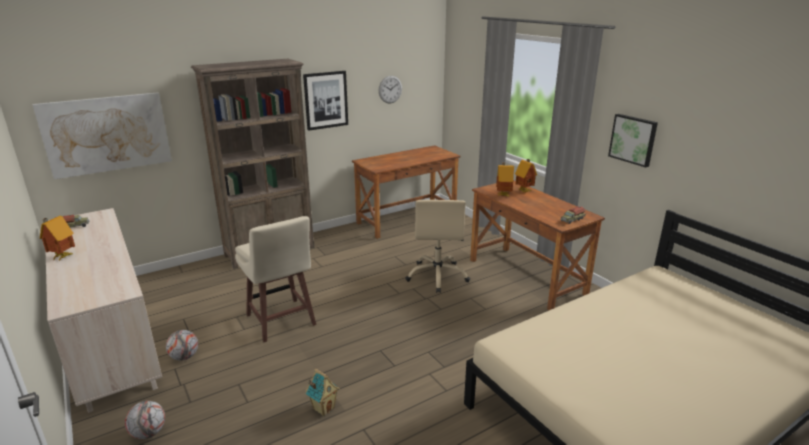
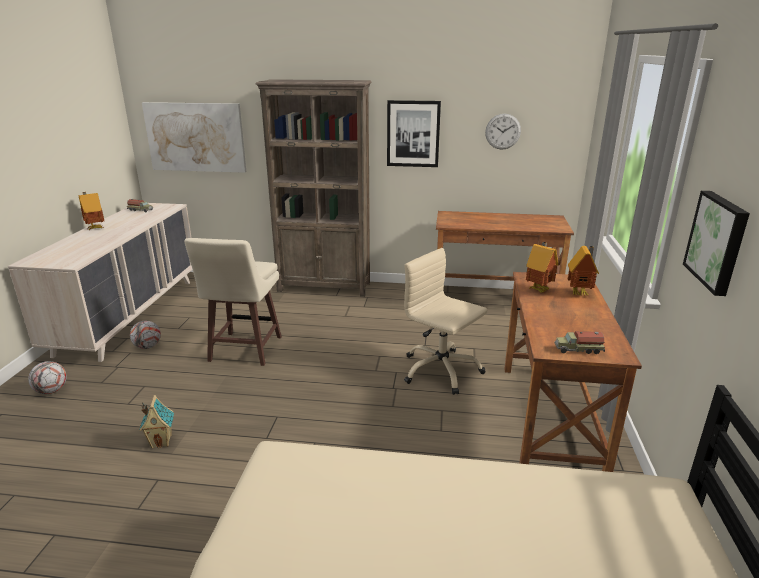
camera: 40 degrees right, 0 degrees up
beige office chair [405,200,470,293] -> beige office chair turned 90 degrees clockwise [404,248,487,395]

